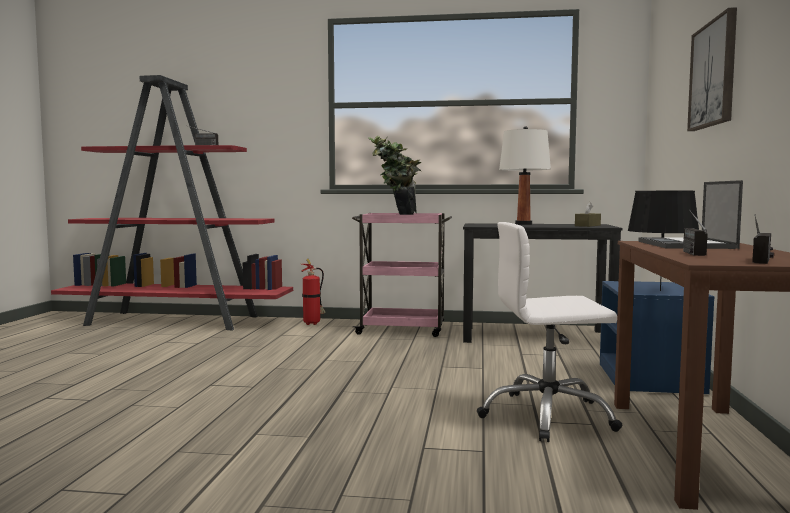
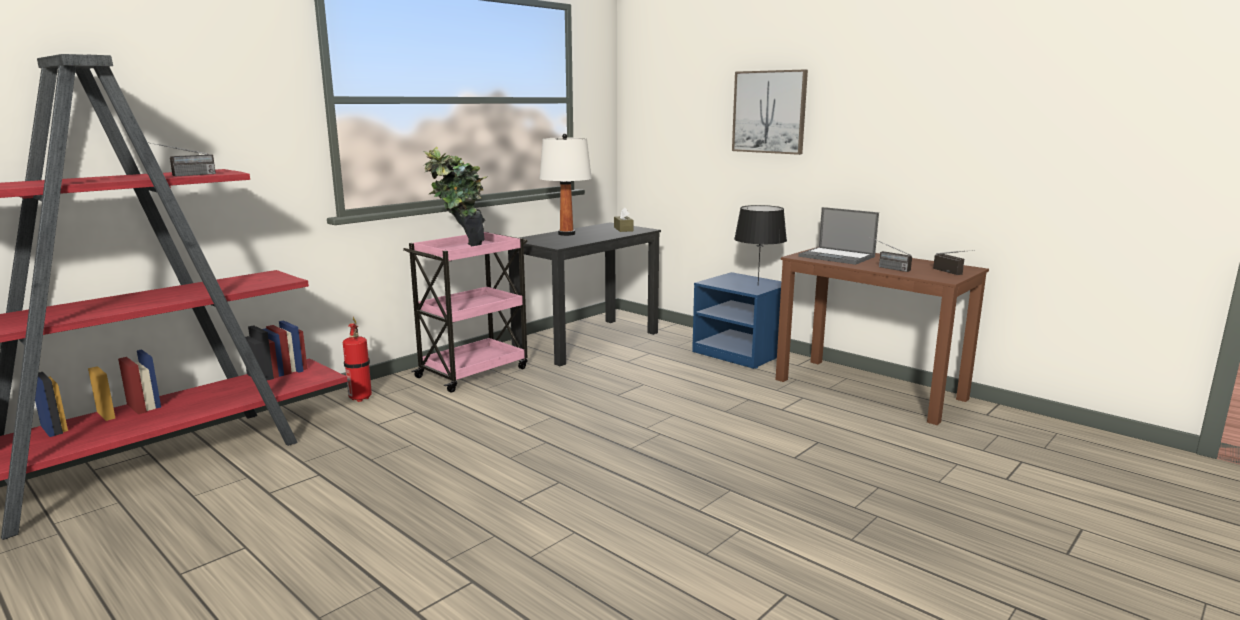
camera: 55 degrees left, 10 degrees up
white office chair [477,222,622,442] -> none

